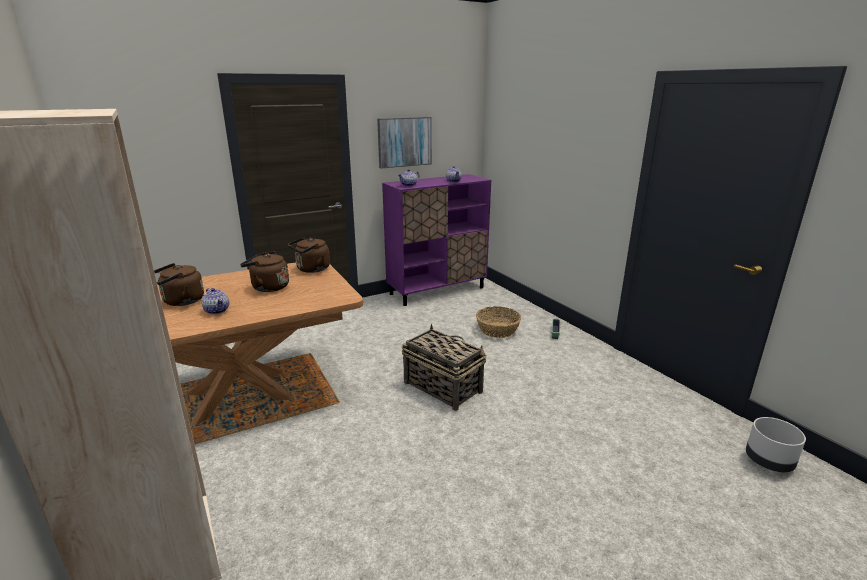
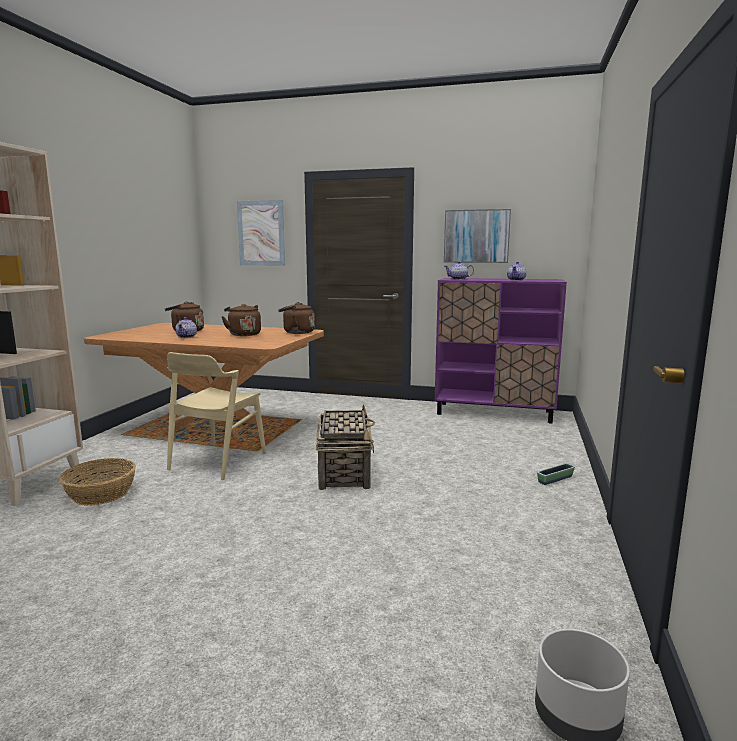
camera: 45 degrees right, 10 degrees down
basket [476,306,521,338] -> basket moved to [59,458,136,506]
none -> beige chair [167,352,266,480]
none -> picture [237,200,285,266]

